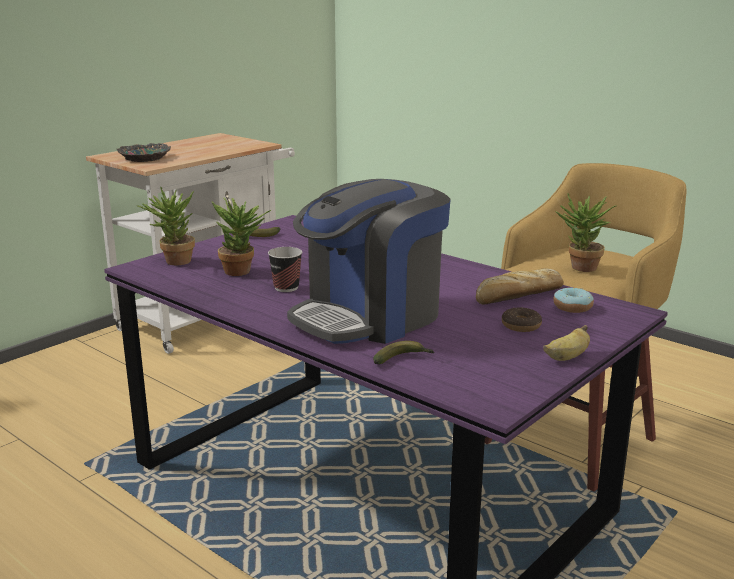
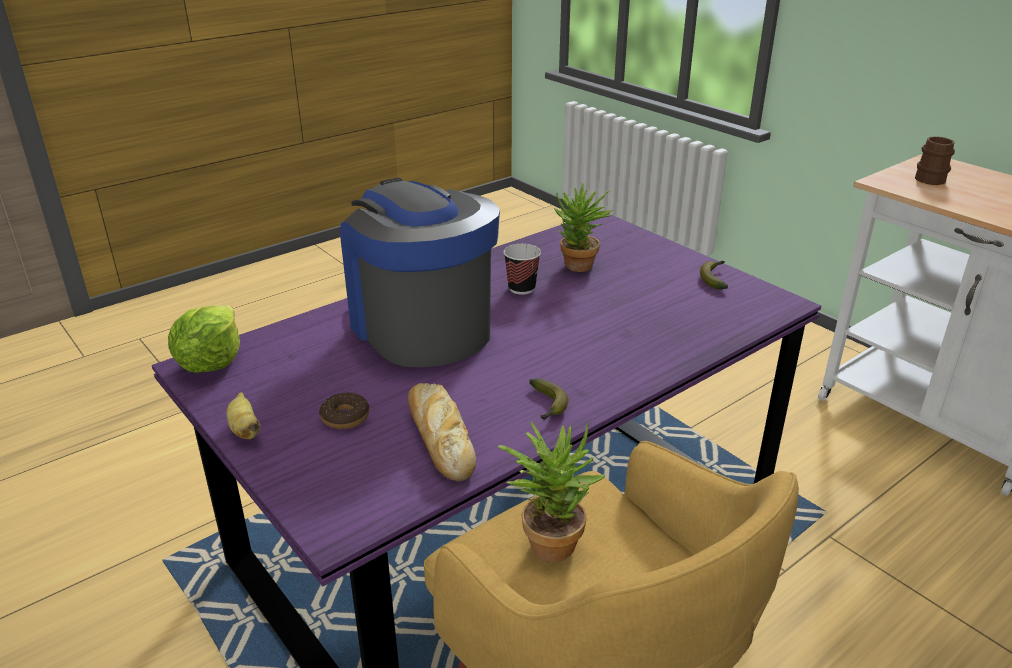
camera: 100 degrees right, 10 degrees up
bowl [117,143,171,162] -> brown mug [915,136,955,185]
potted plant [137,186,195,265] -> none
banana [373,341,435,364] -> banana moved to [530,379,569,420]
donut [553,287,594,313] -> none
none -> lettuce [168,305,240,373]

